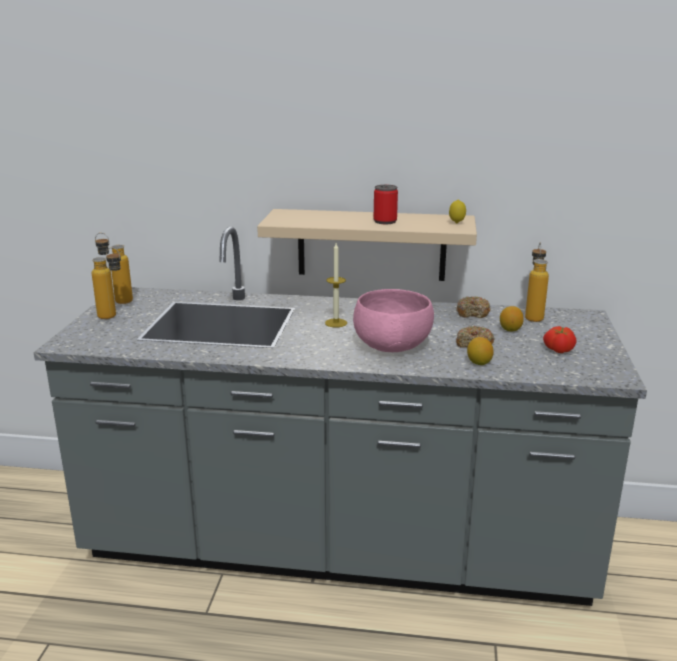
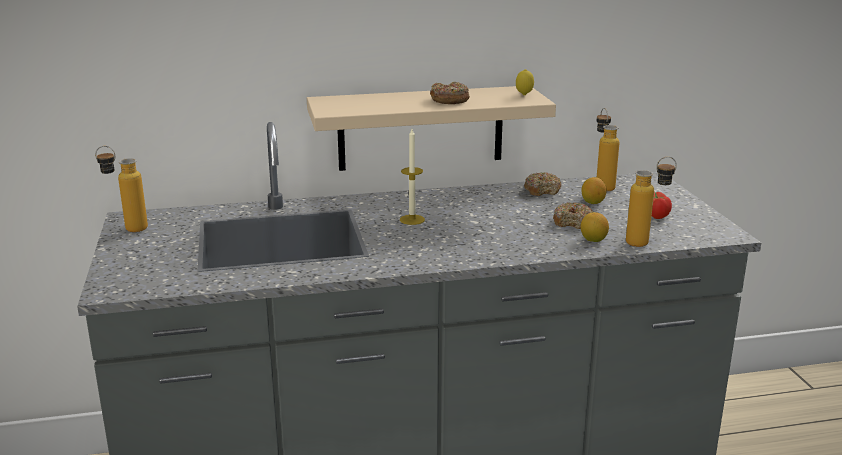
camera: 20 degrees left, 0 degrees up
bottle [92,247,121,319] -> bottle moved to [626,157,677,247]
pink bowl [353,289,434,352] -> none
can [374,185,398,224] -> donut [430,81,470,104]

